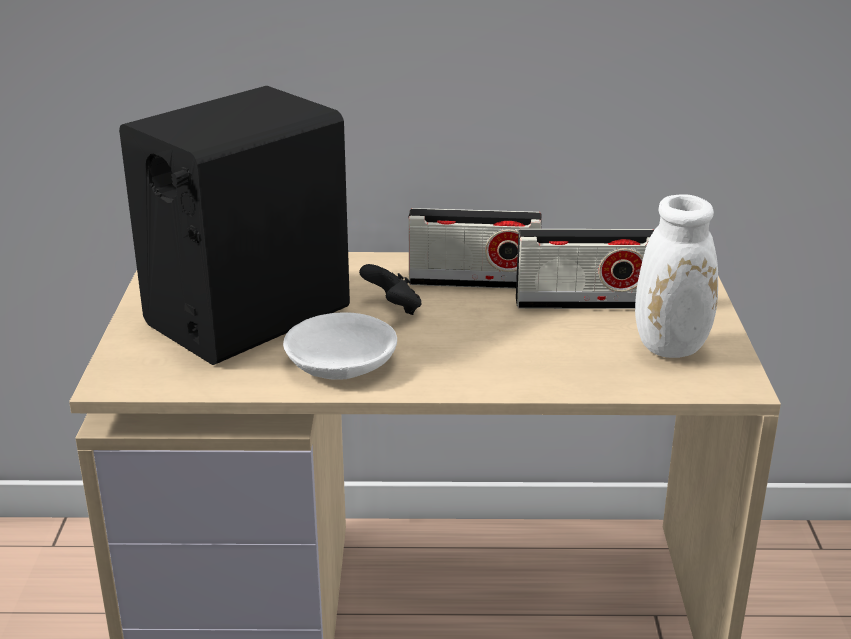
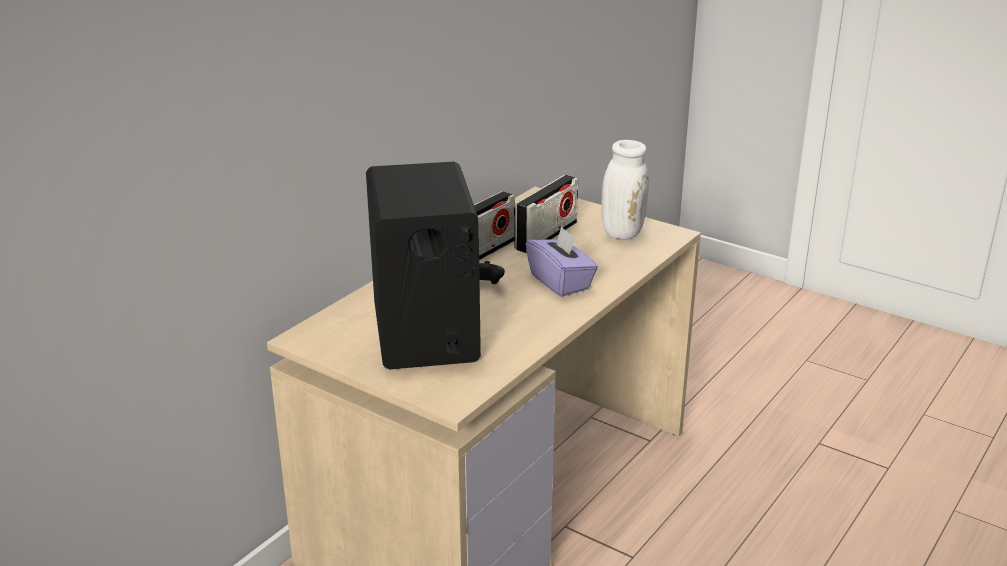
camera: 55 degrees left, 0 degrees up
white bowl [283,312,397,380] -> none
none -> purple tissue box [526,226,598,297]

